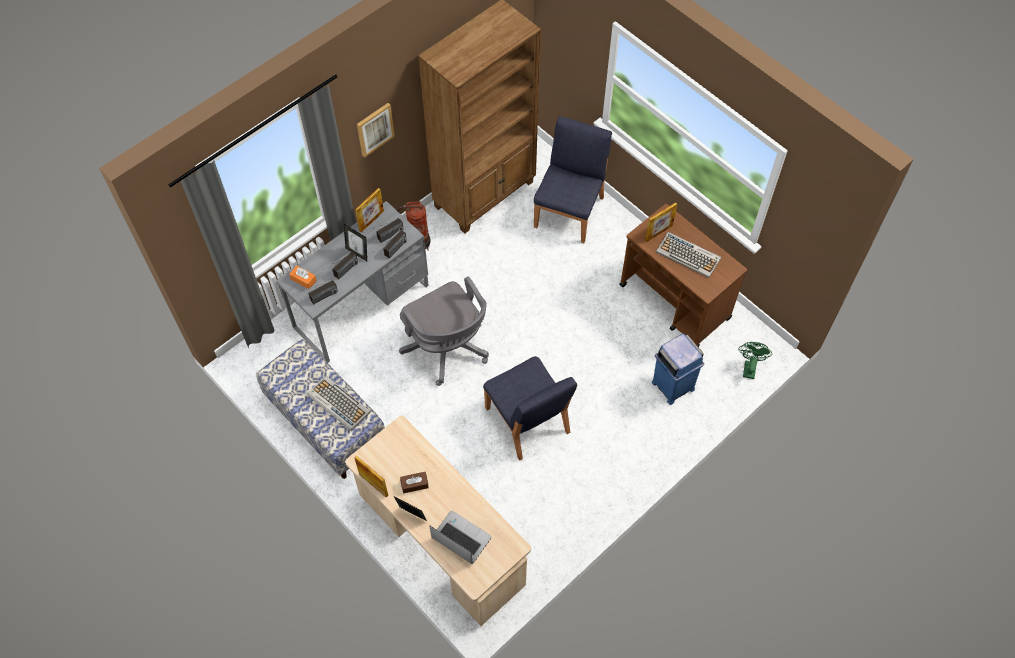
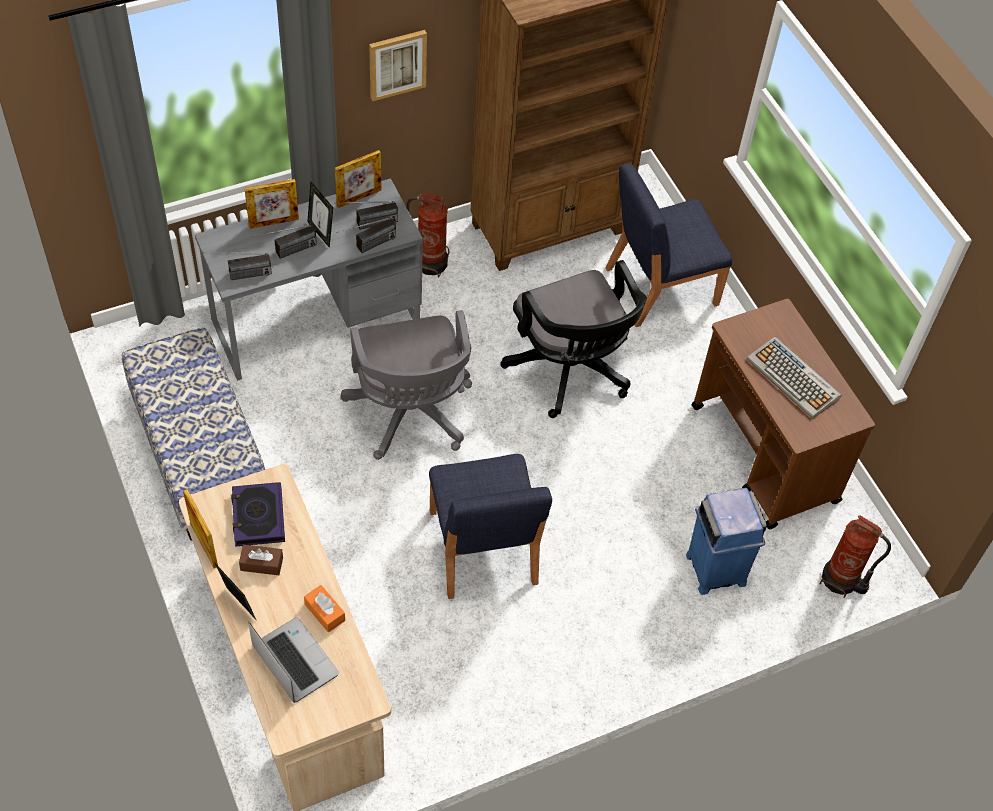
camera: 15 degrees right, 5 degrees down
orange tissue box [289,265,317,289] -> orange tissue box moved to [304,585,345,632]
keyboard [307,376,371,431] -> none
blue chair [534,116,612,243] -> blue chair turned 150 degrees counterclockwise [605,163,732,327]
picture frame [645,202,677,242] -> picture frame moved to [244,179,299,229]
green fan [738,342,772,379] -> fire extinguisher [819,515,891,598]
none -> book [231,482,285,547]
none -> black office chair [500,260,647,418]

